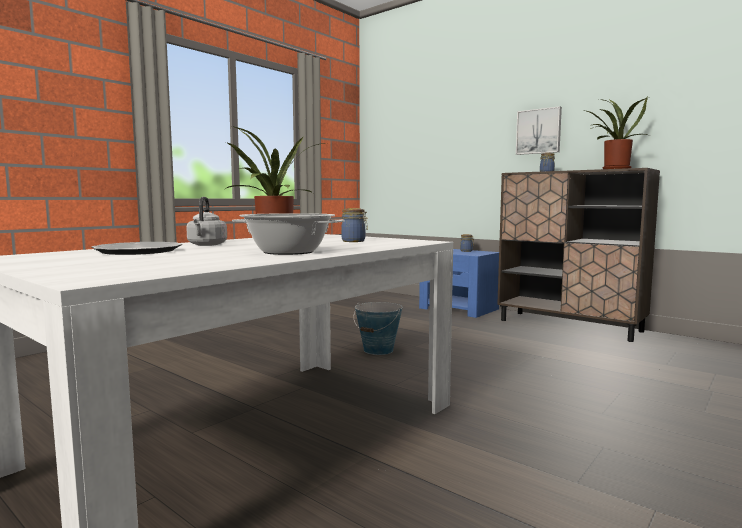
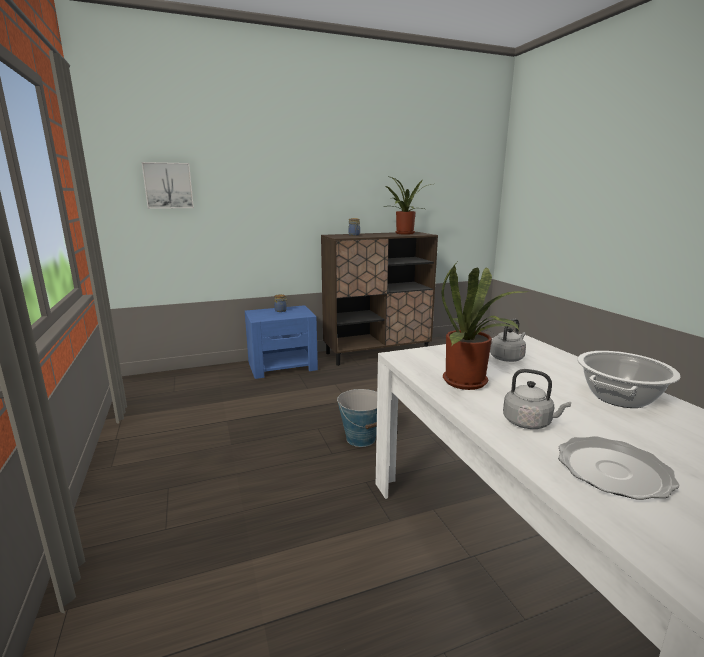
camera: 60 degrees left, 10 degrees up
jar [341,208,368,242] -> grey kettle [490,319,526,362]
picture [516,106,562,155] -> picture moved to [142,162,194,209]

